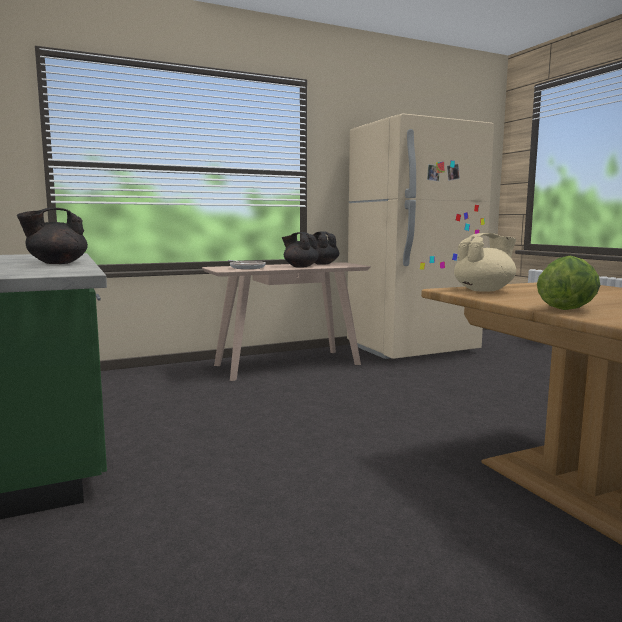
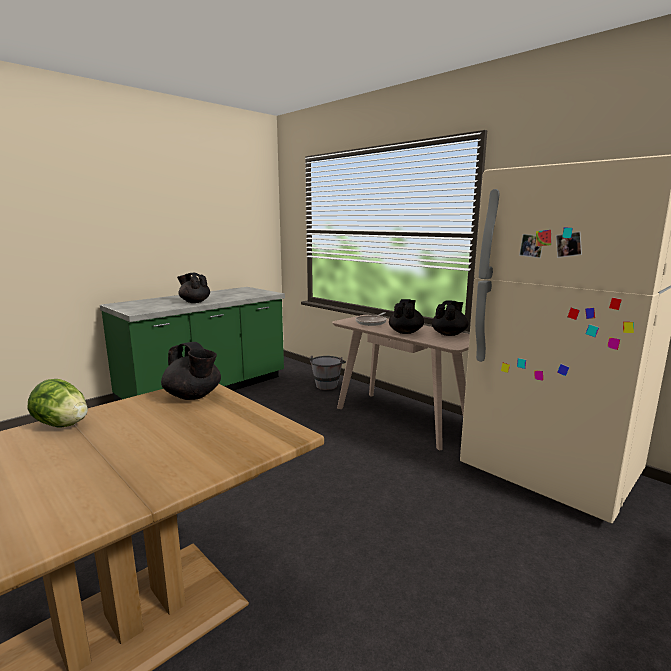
camera: 70 degrees right, 5 degrees up
beige teapot [454,233,516,292] -> black teapot [161,342,221,400]
none -> grey bucket [309,356,346,390]

